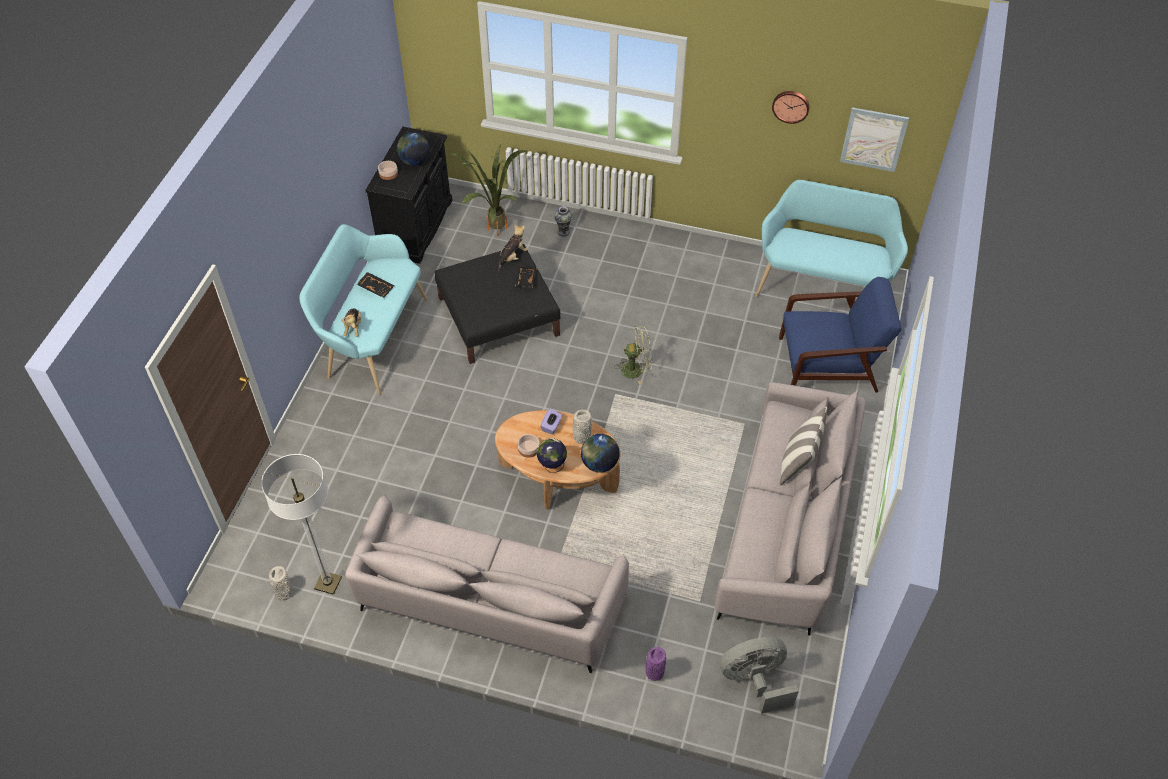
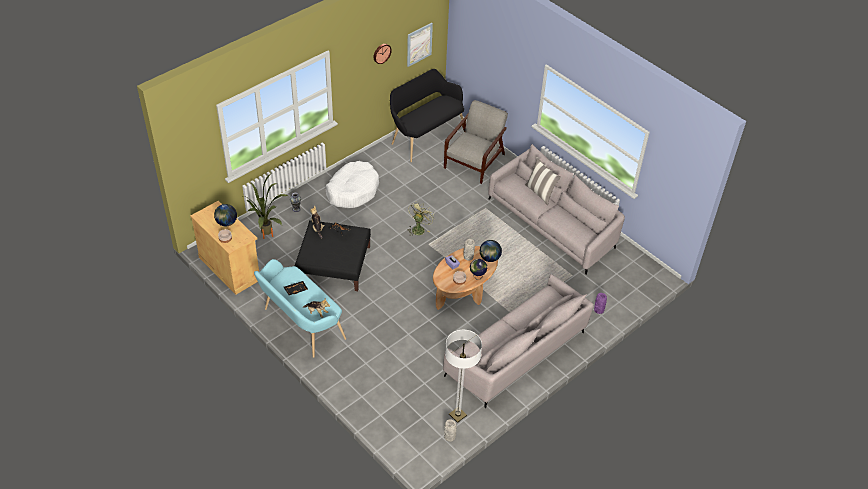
camera: 60 degrees left, 5 degrees down
black cabinet [365,127,453,264] -> beige cabinet [190,201,259,295]
grey fan [720,637,799,714] -> none
turquoise bench [755,180,908,297] -> black bench [390,69,464,162]
blue armchair [779,277,901,393] -> grey armchair [444,100,508,184]
none -> white dog bed [326,161,379,208]

